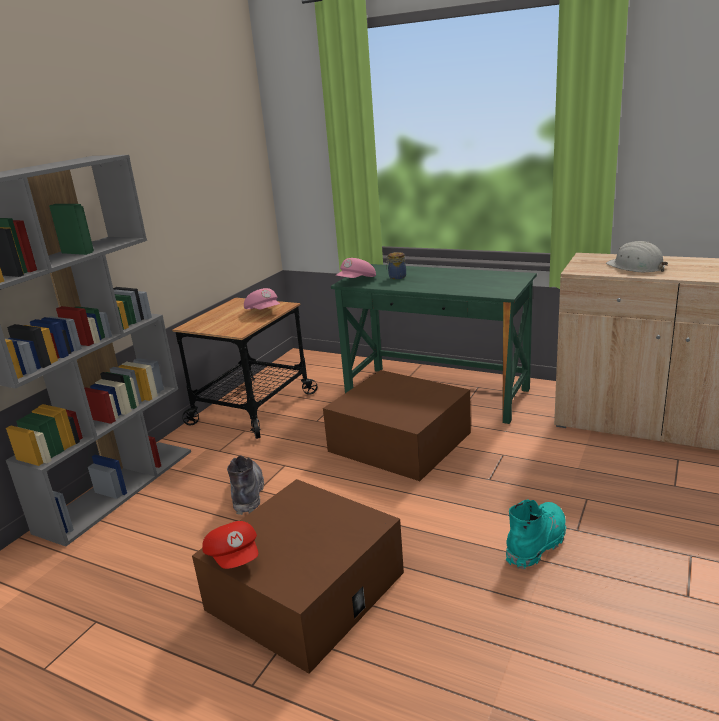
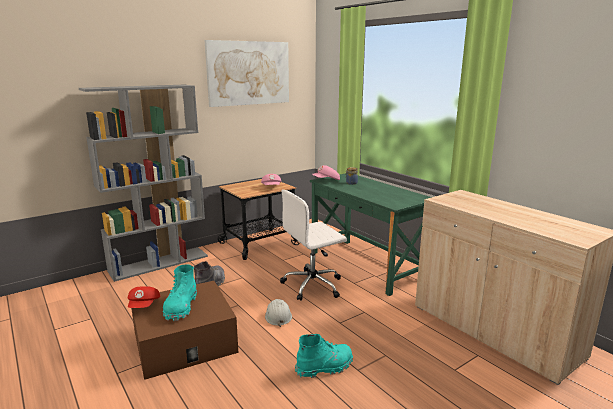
camera: 25 degrees right, 5 degrees down
brown storage box [323,370,471,481] -> white office chair [280,190,347,301]
white hard hat [606,241,668,272] -> white hard hat moved to [265,299,292,327]
none -> turquoise boot [163,264,197,321]
none -> picture [205,40,289,107]

